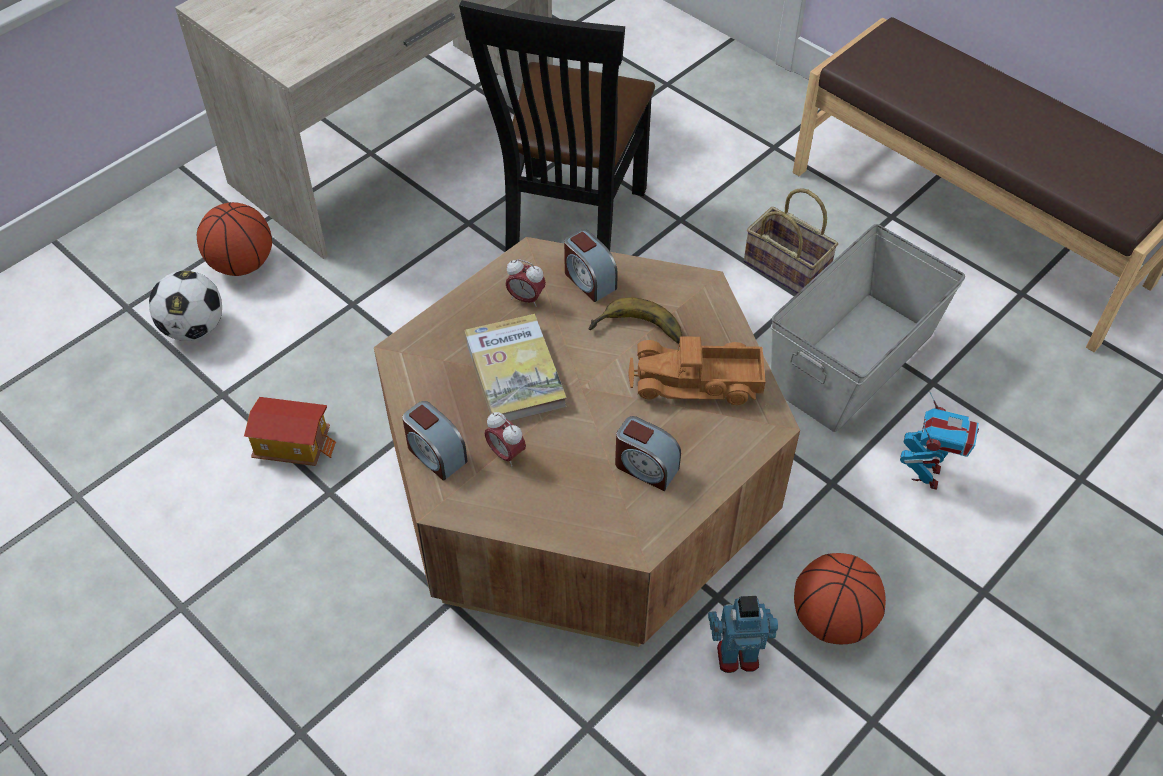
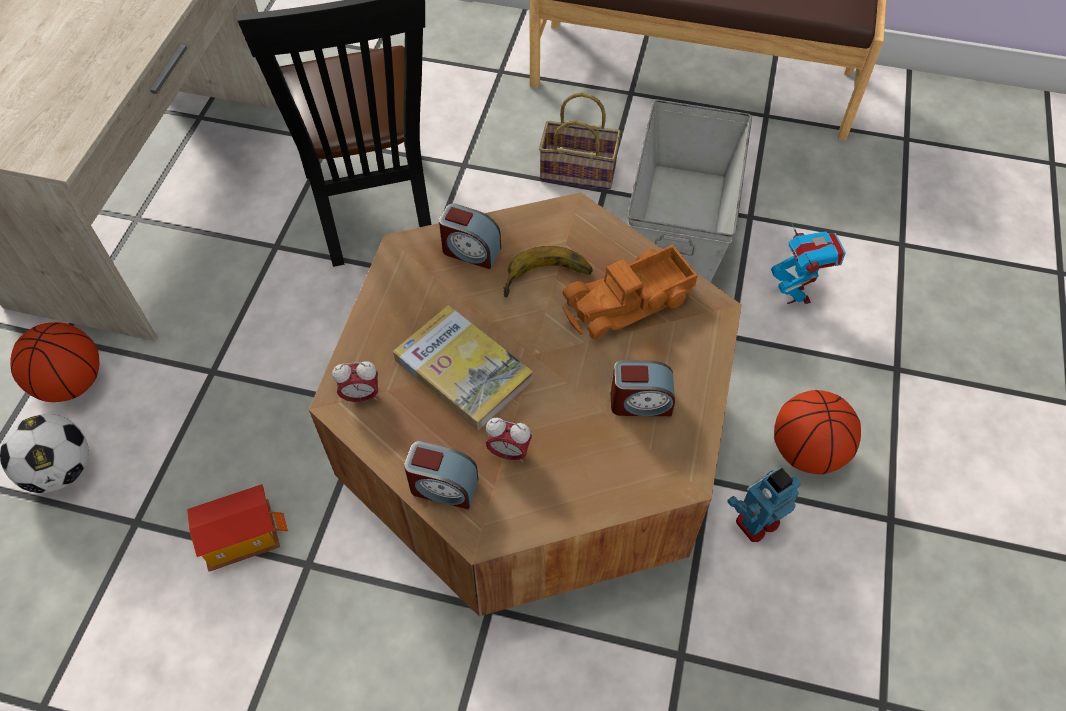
camera: 30 degrees left, 5 degrees up
alarm clock [506,259,546,307] -> alarm clock moved to [332,361,378,404]

